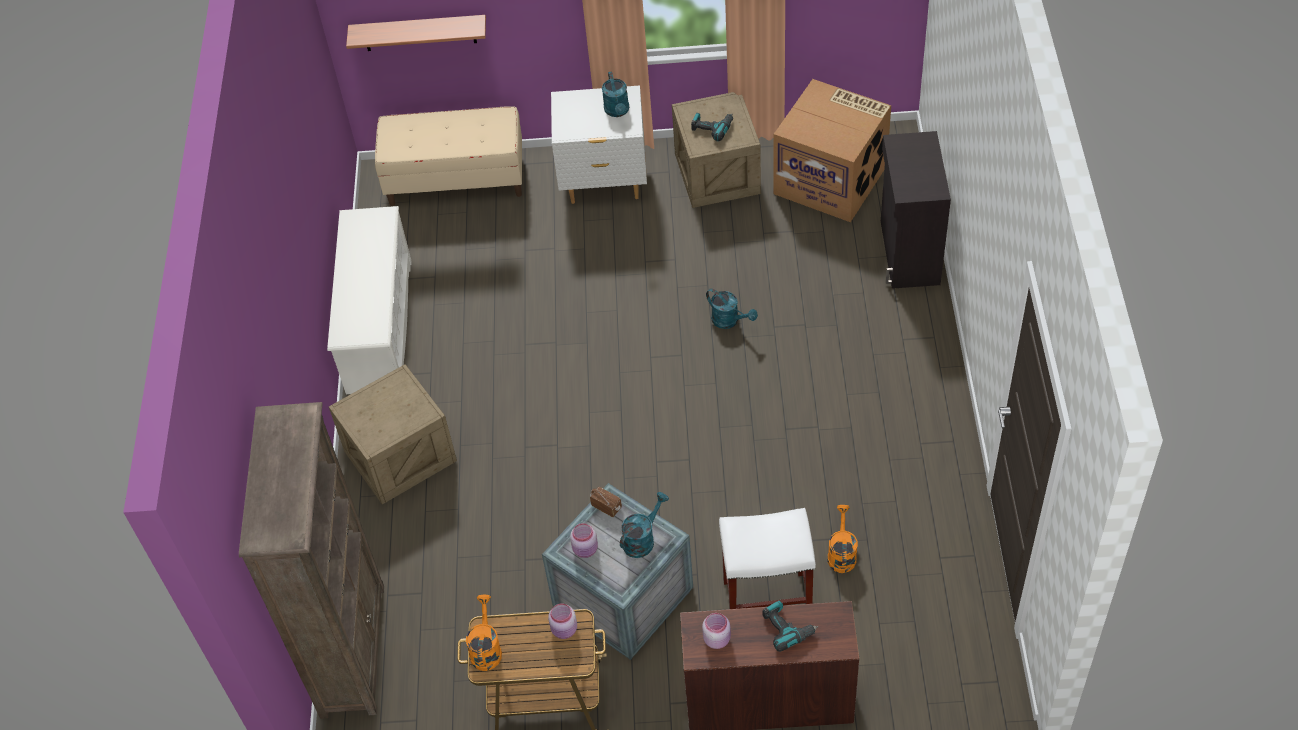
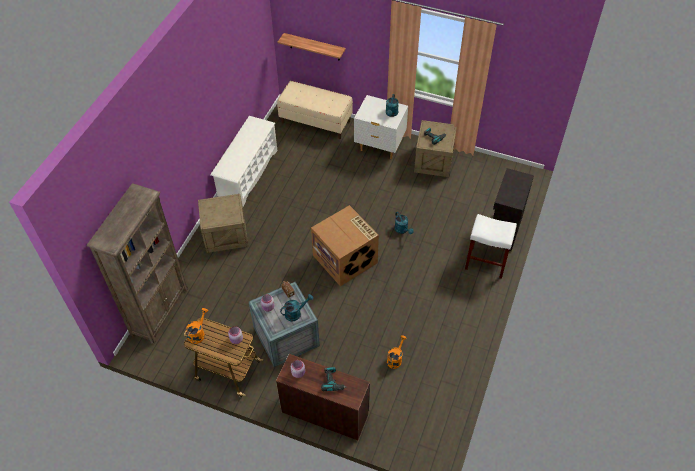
camera: 20 degrees right, 0 degrees up
white stool [719,508,816,609] -> white stool moved to [465,214,517,279]
cardboard box [774,79,891,222] -> cardboard box moved to [311,205,379,286]

